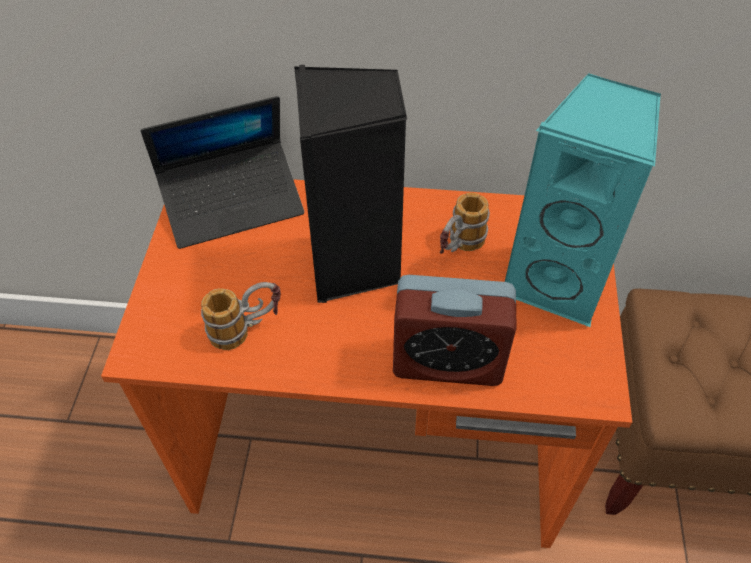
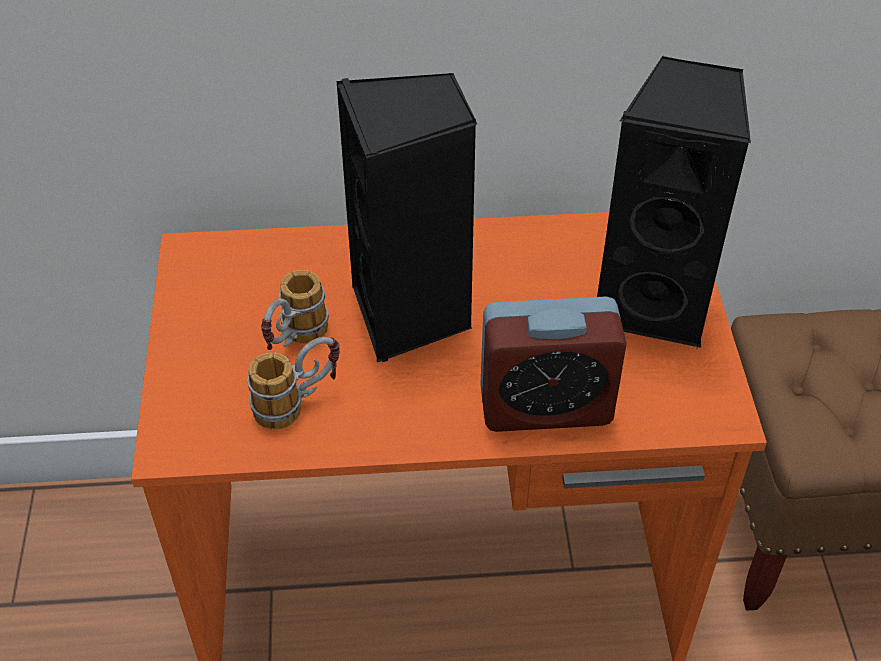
camera: 10 degrees left, 5 degrees down
laptop [141,96,304,249] -> none
mug [440,193,490,254] -> mug moved to [261,270,329,350]
turquoise speaker [505,73,661,327] -> black speaker [597,56,751,348]

